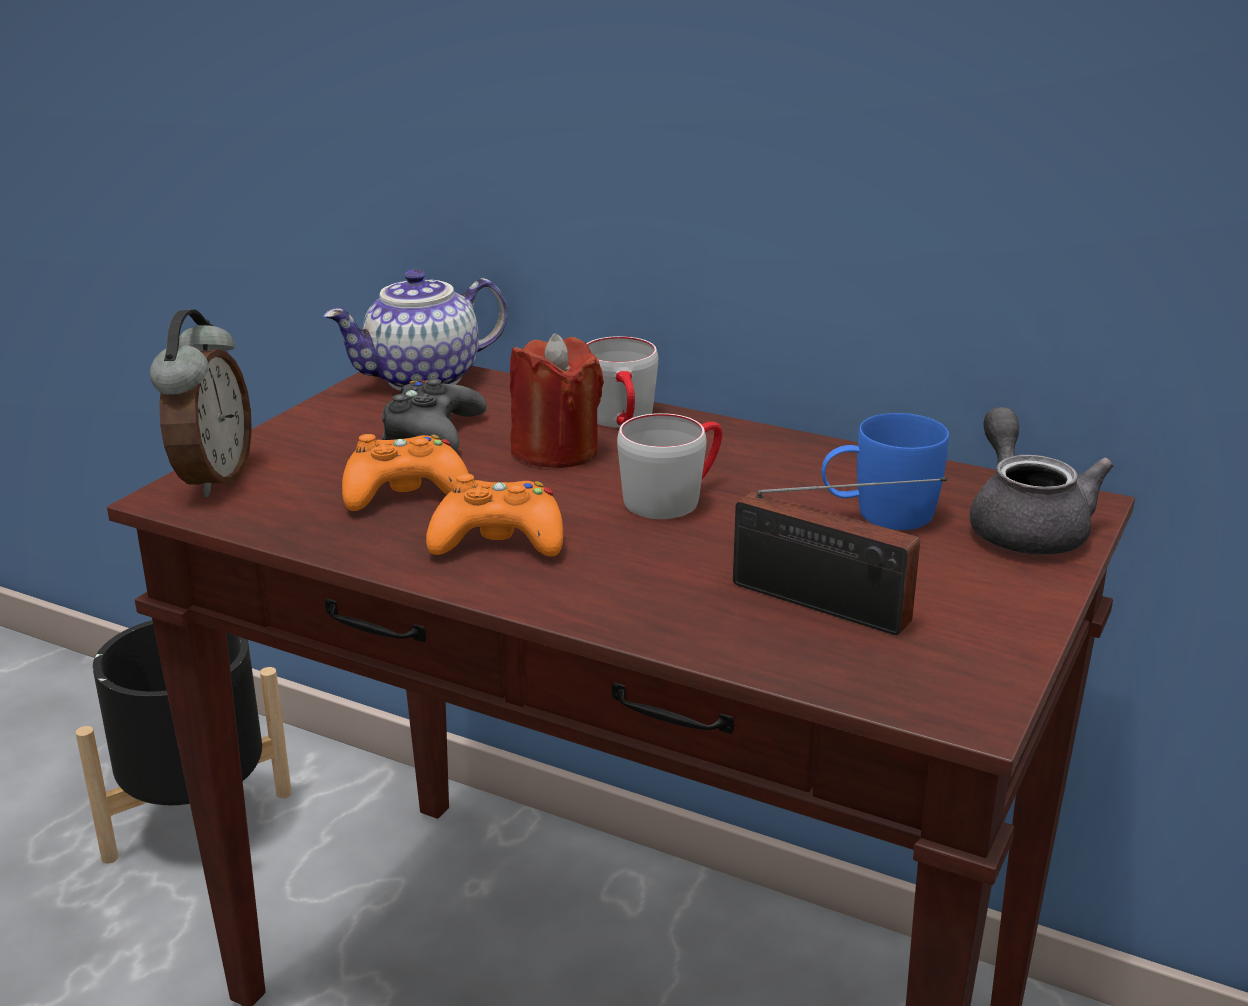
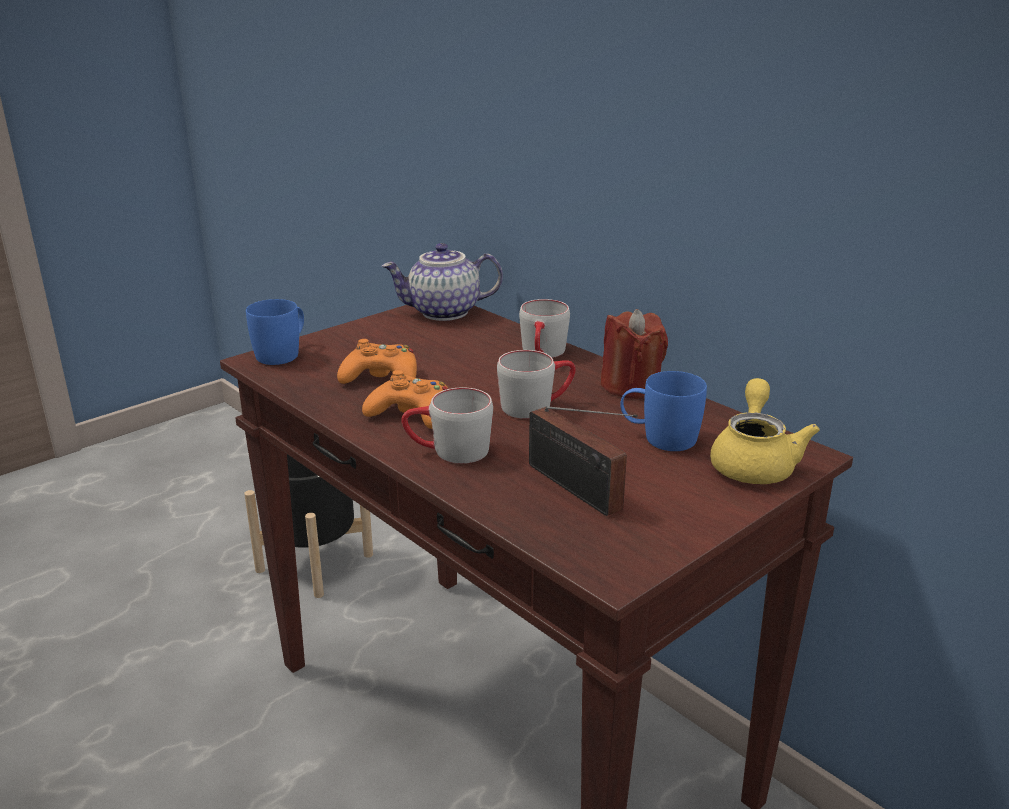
camera: 20 degrees right, 0 degrees up
alarm clock [150,310,252,498] -> blue mug [246,299,304,365]
black game controller [382,379,487,451] -> none
red candle [510,333,604,468] -> red candle moved to [601,309,668,399]
grey teapot [970,407,1113,555] -> yellow teapot [710,378,820,484]
none -> grey mug [401,388,493,464]

